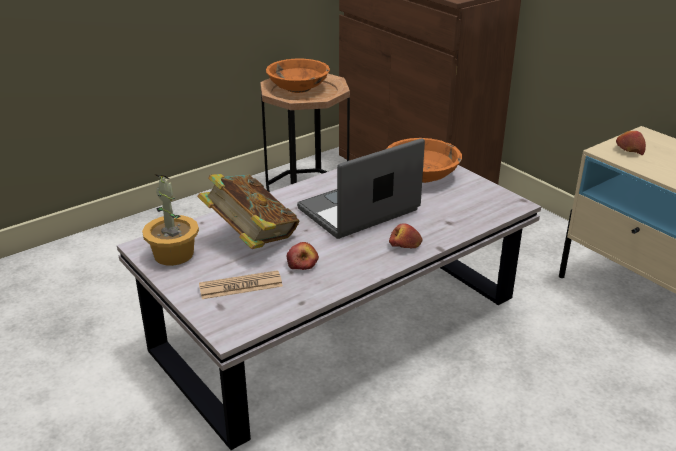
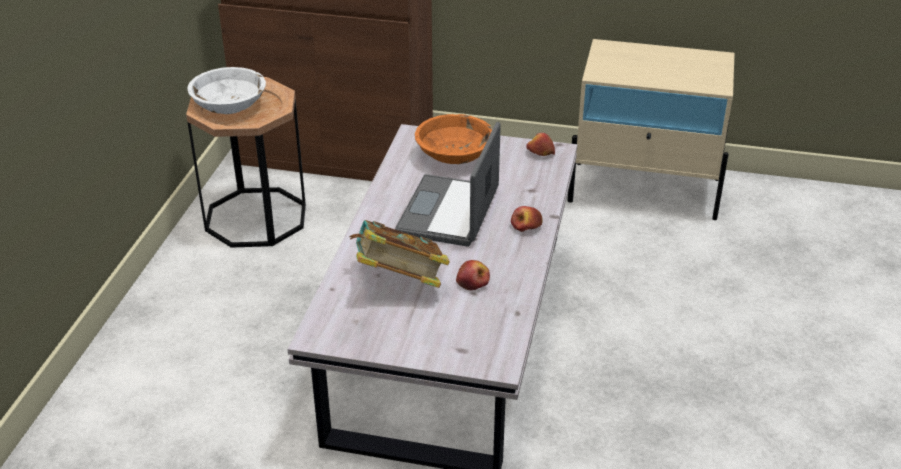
camera: 40 degrees left, 5 degrees up
potted plant [142,174,199,266] -> none
newspaper [199,270,283,299] -> none
orange bowl [266,59,330,93] -> white bowl [187,67,266,114]
apple [616,131,646,155] -> apple moved to [526,133,555,156]

